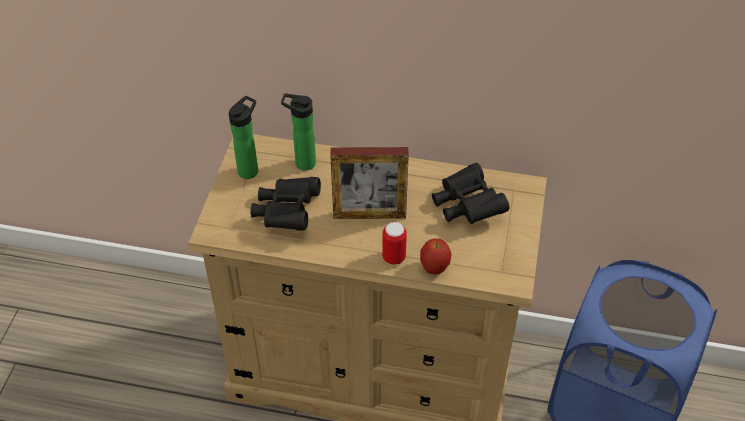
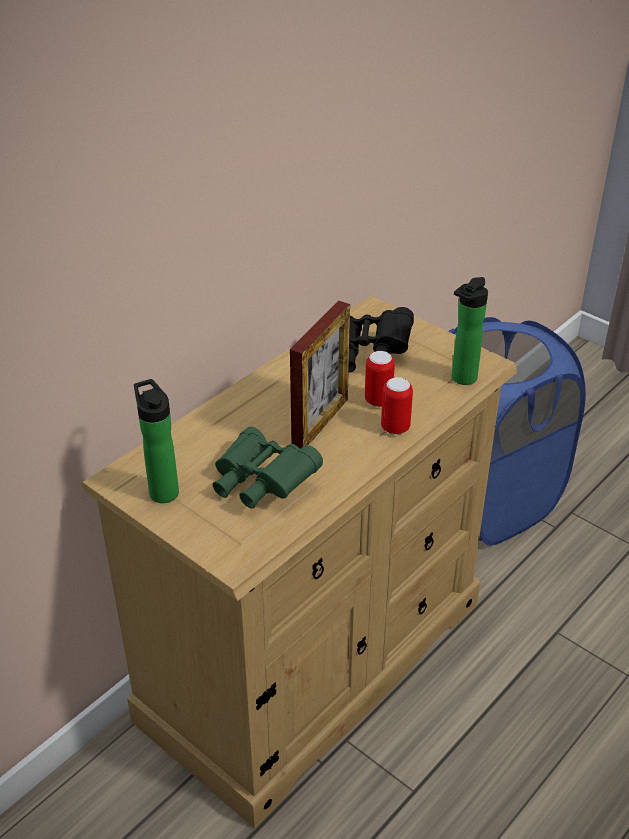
camera: 60 degrees left, 10 degrees down
black binoculars [250,177,321,230] -> green binoculars [213,427,323,509]
bottle [281,93,316,171] -> bottle moved to [452,277,488,385]
apple [420,238,452,275] -> none
none -> can [365,351,395,407]

